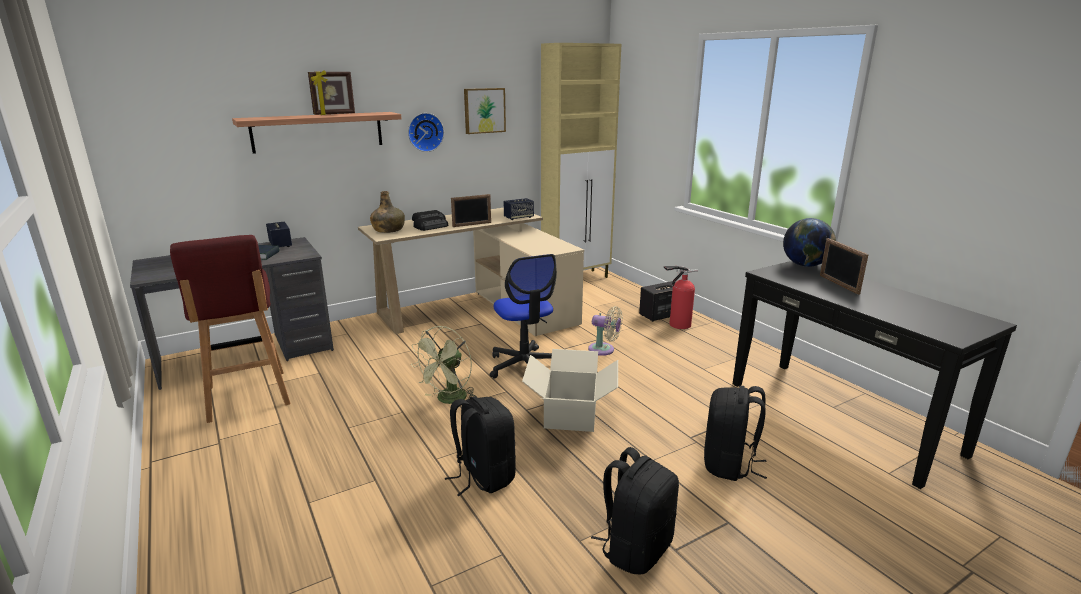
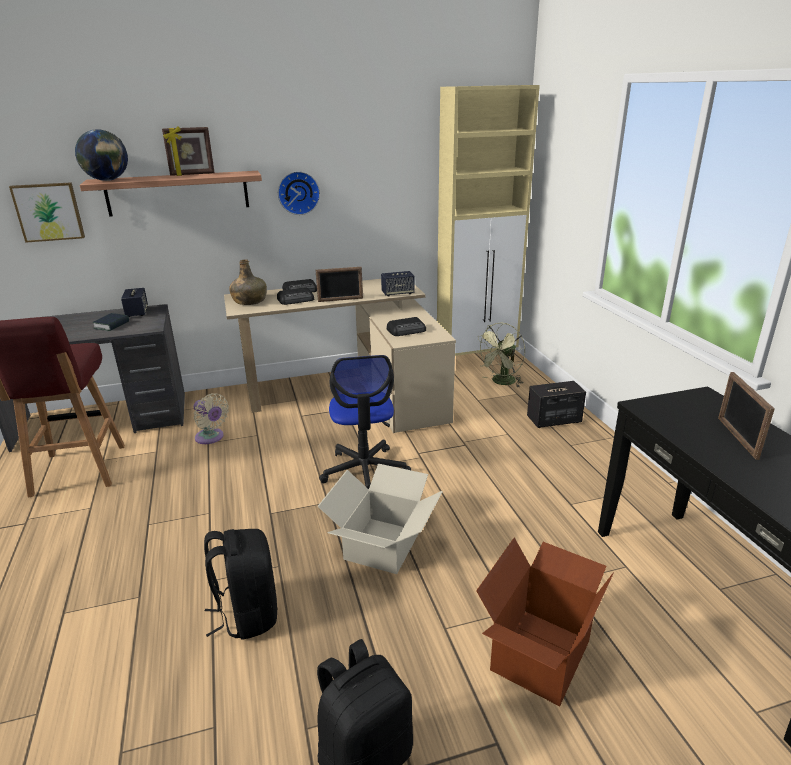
camera: 15 degrees right, 5 degrees up
green fan [411,326,477,404] -> green fan moved to [476,323,526,387]
picture [464,88,506,134] -> picture moved to [9,182,85,243]
beige fan [588,306,623,356] -> beige fan moved to [194,393,229,444]
fire extinguisher [664,266,698,329] -> none
black backpack [704,386,767,481] -> cardboard box [476,537,614,706]
globe [783,218,836,267] -> globe moved to [75,129,128,181]
none -> radio [387,317,426,336]

